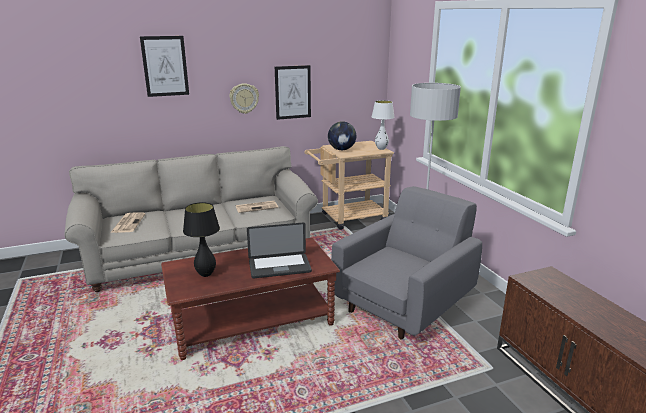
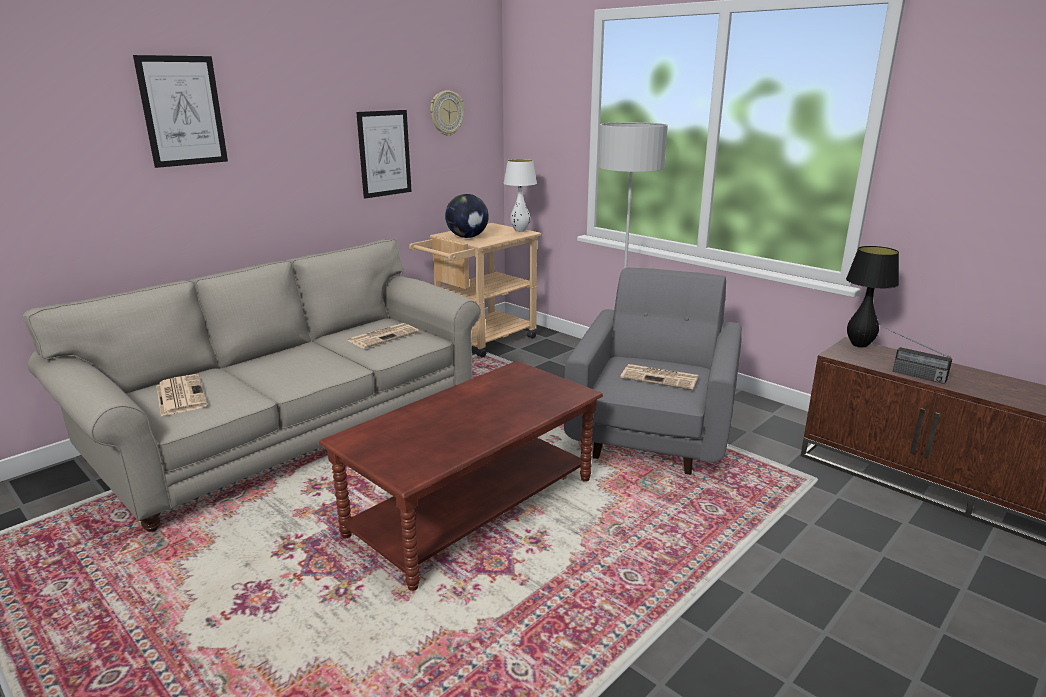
camera: 25 degrees left, 0 degrees up
black table lamp [183,202,220,277] -> black table lamp moved to [846,246,899,348]
wall clock [230,83,259,114] -> wall clock moved to [430,90,464,136]
laptop [247,223,312,278] -> none
none -> newspaper [620,364,699,390]
none -> radio [876,324,952,384]

